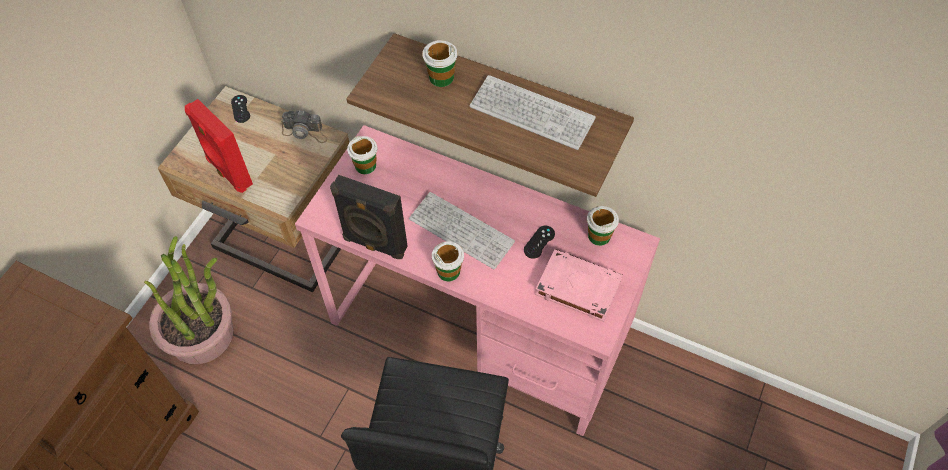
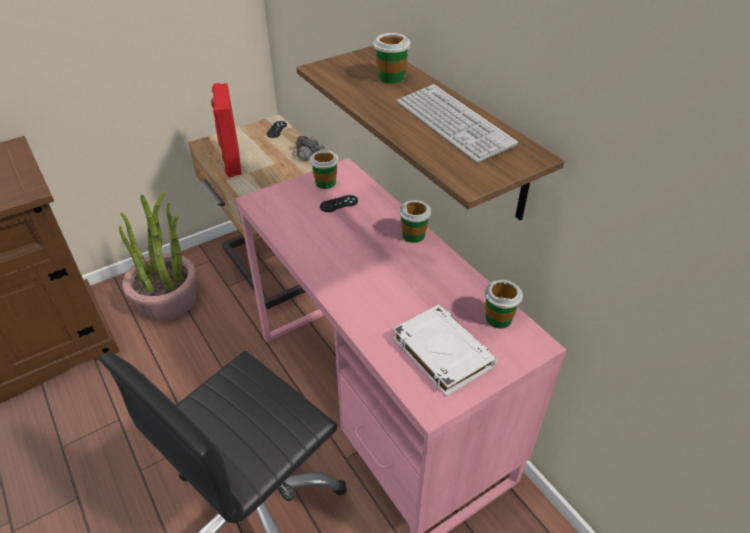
camera: 30 degrees right, 15 degrees down
black speaker [330,175,408,259] -> none
keyboard [409,192,515,270] -> none
cup [432,241,464,281] -> cup moved to [399,200,431,243]
black game controller [524,226,555,259] -> black game controller moved to [320,195,358,212]
pink book [535,249,623,322] -> white book [393,305,497,397]

